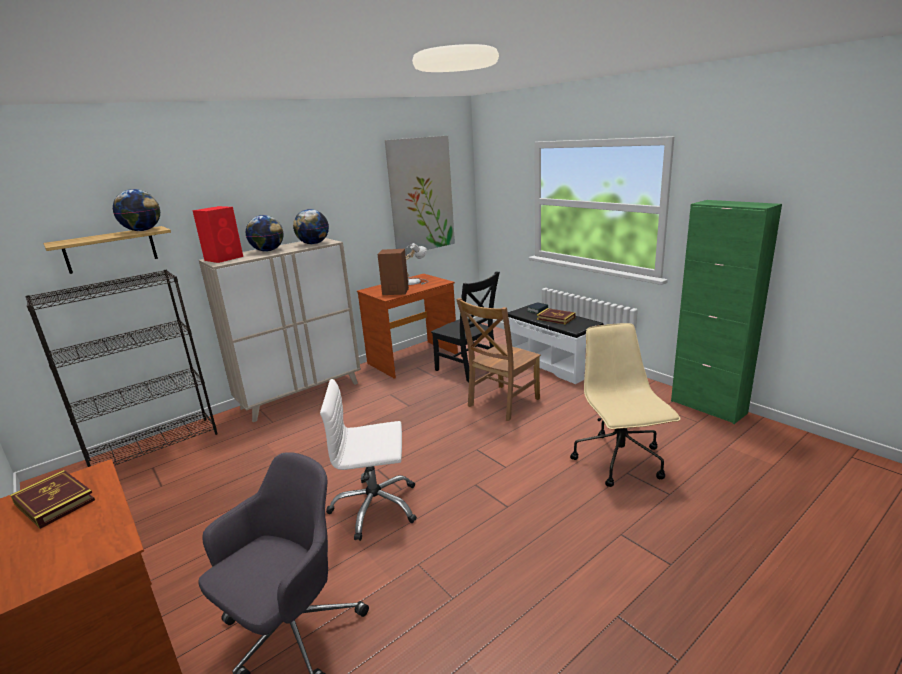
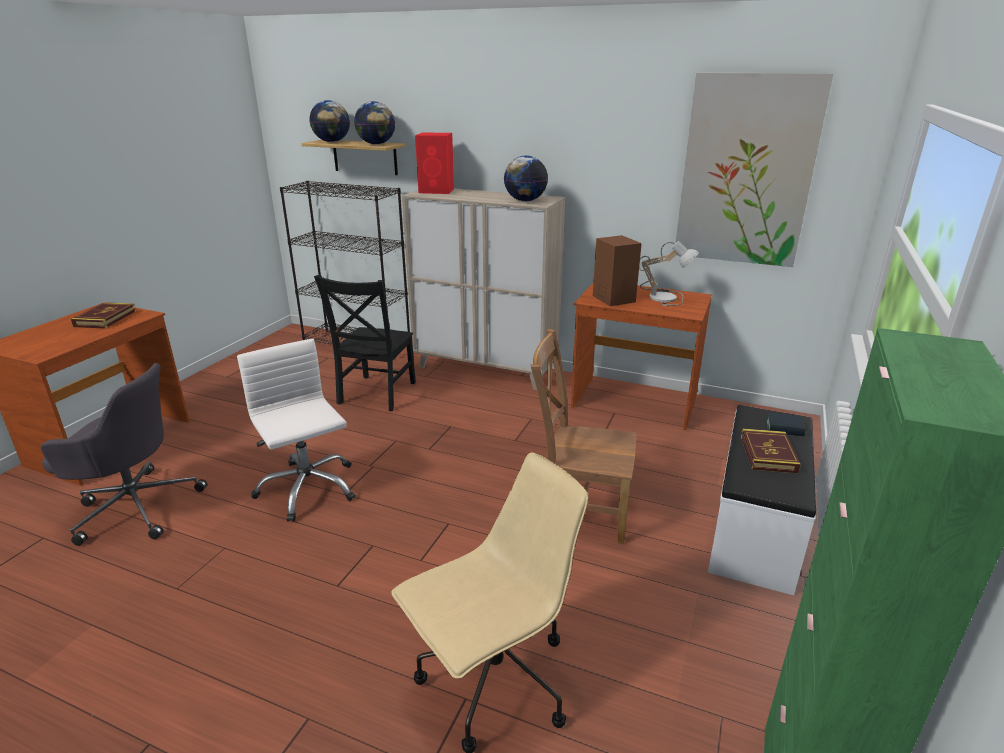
camera: 60 degrees right, 5 degrees up
globe [246,215,283,252] -> globe moved to [309,100,350,142]
black chair [431,272,500,382] -> black chair moved to [314,275,416,411]

